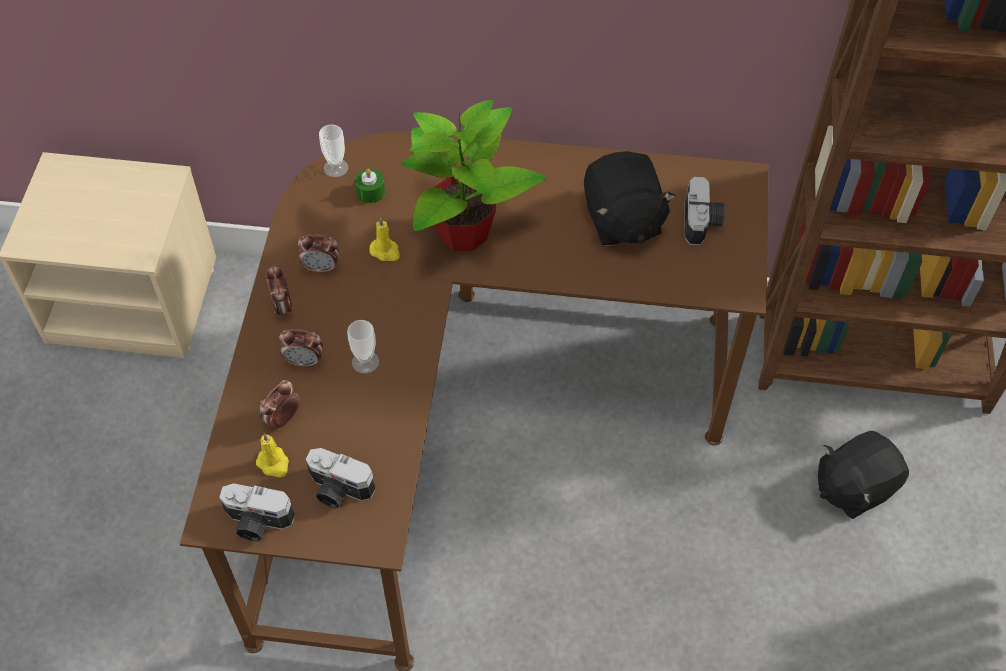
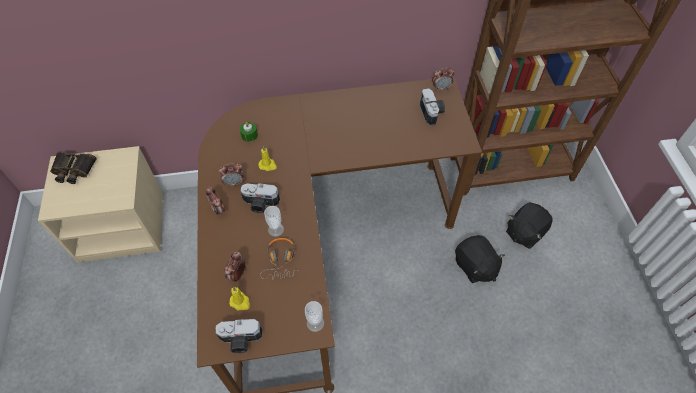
camera: 15 degrees left, 0 degrees up
alarm clock [279,329,323,367] -> alarm clock moved to [432,67,454,90]
camera [306,448,376,509] -> camera moved to [240,183,280,213]
cup [319,124,348,177] -> cup moved to [305,301,324,332]
potted plant [401,100,546,251] -> none
black plush toy [584,151,676,246] -> black plush toy moved to [455,235,505,283]
none -> binoculars [50,151,96,184]
none -> headphones [260,238,300,280]

